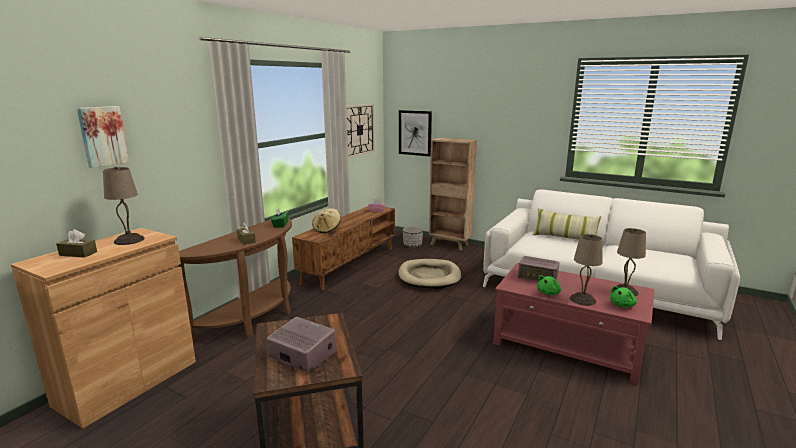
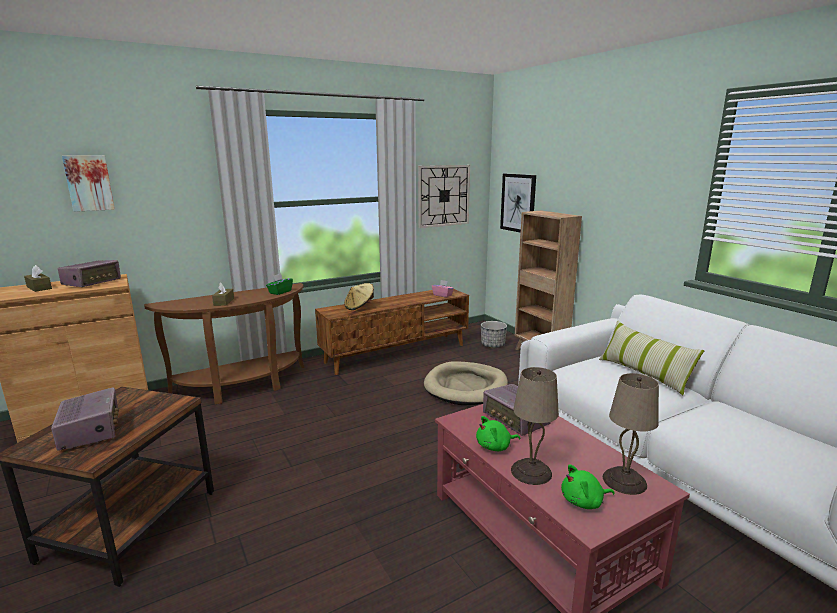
camera: 30 degrees right, 0 degrees up
beige table lamp [103,166,145,245] -> radio [58,260,121,287]

